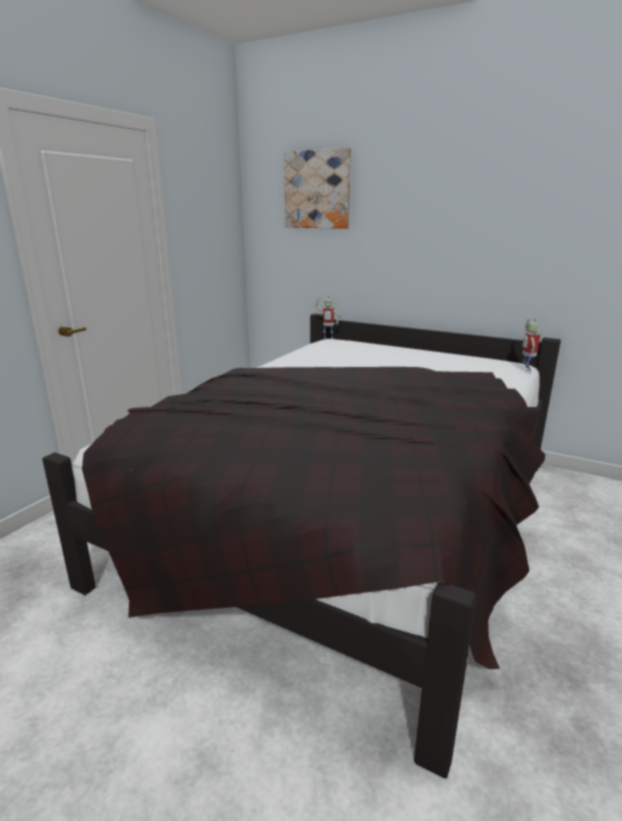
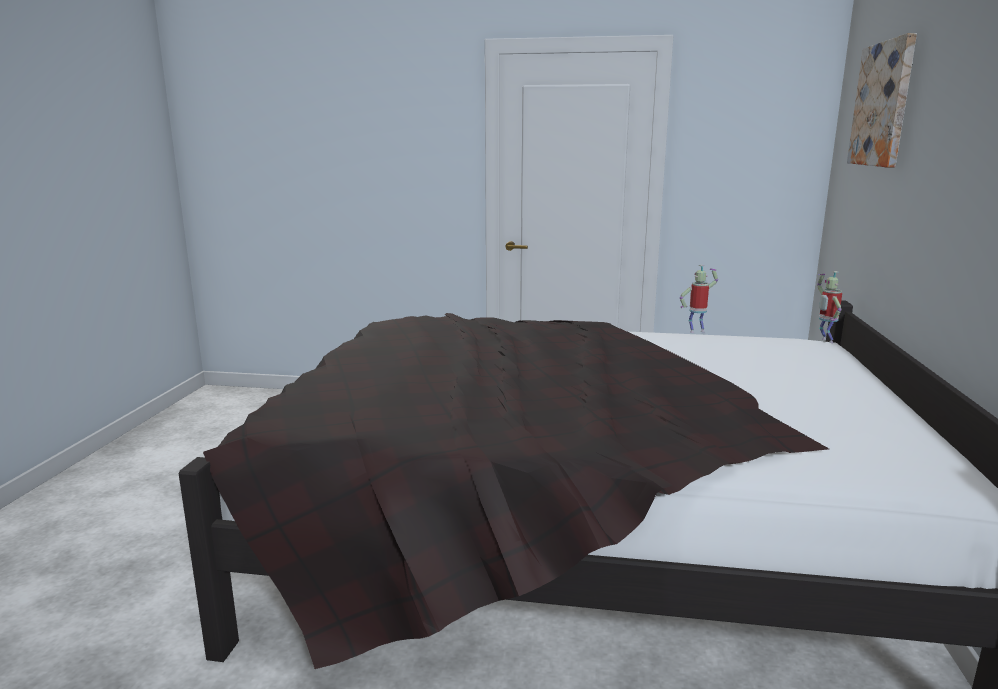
camera: 70 degrees right, 5 degrees down
toy robot [522,318,540,373] -> toy robot moved to [680,265,718,333]

